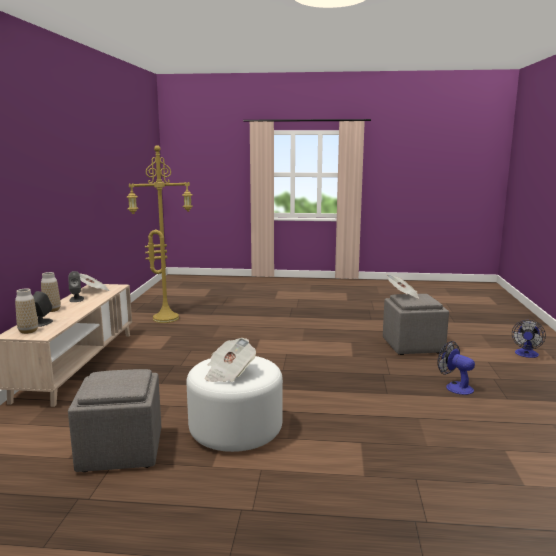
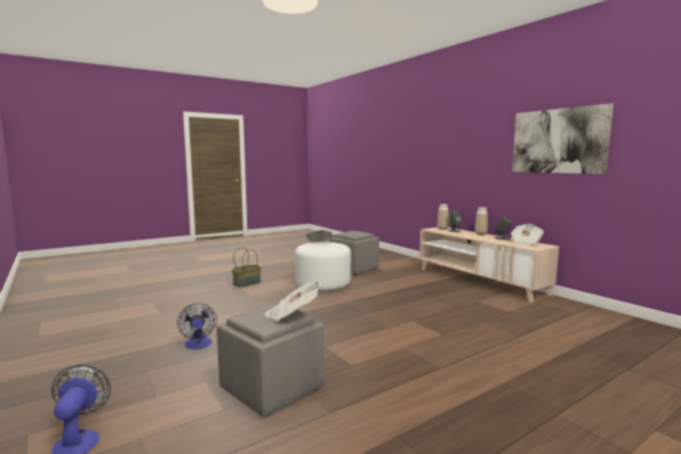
camera: 140 degrees right, 5 degrees down
yellow floor lamp [126,145,193,323] -> none
fan [437,341,475,395] -> fan turned 60 degrees clockwise [177,303,217,349]
none -> basket [232,247,261,288]
none -> picture [512,103,614,174]

